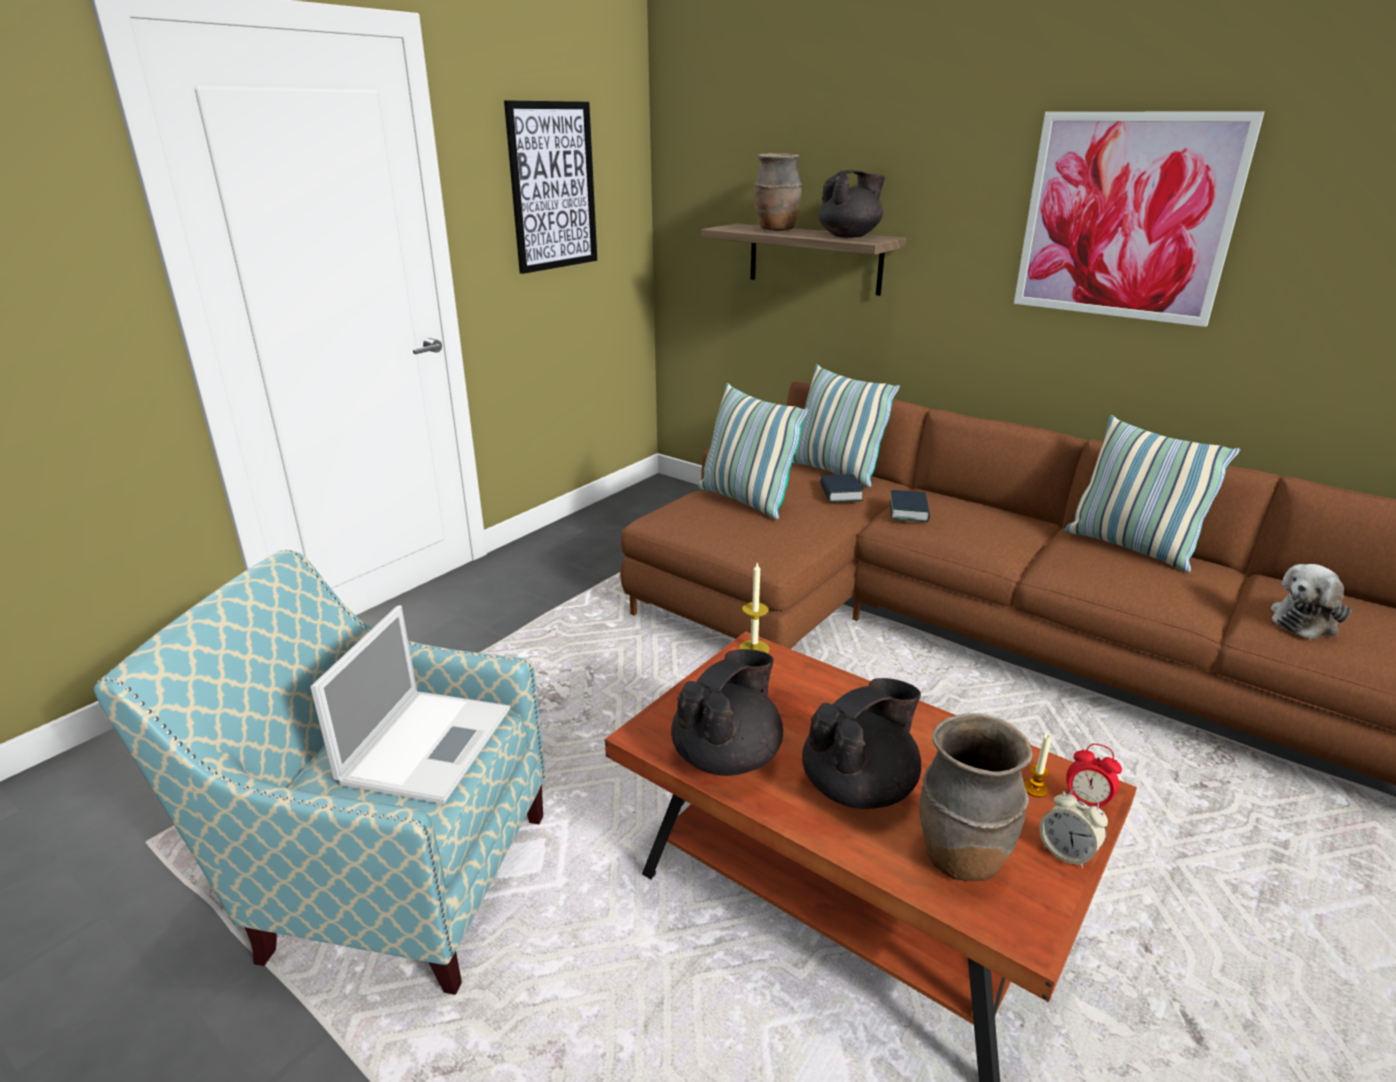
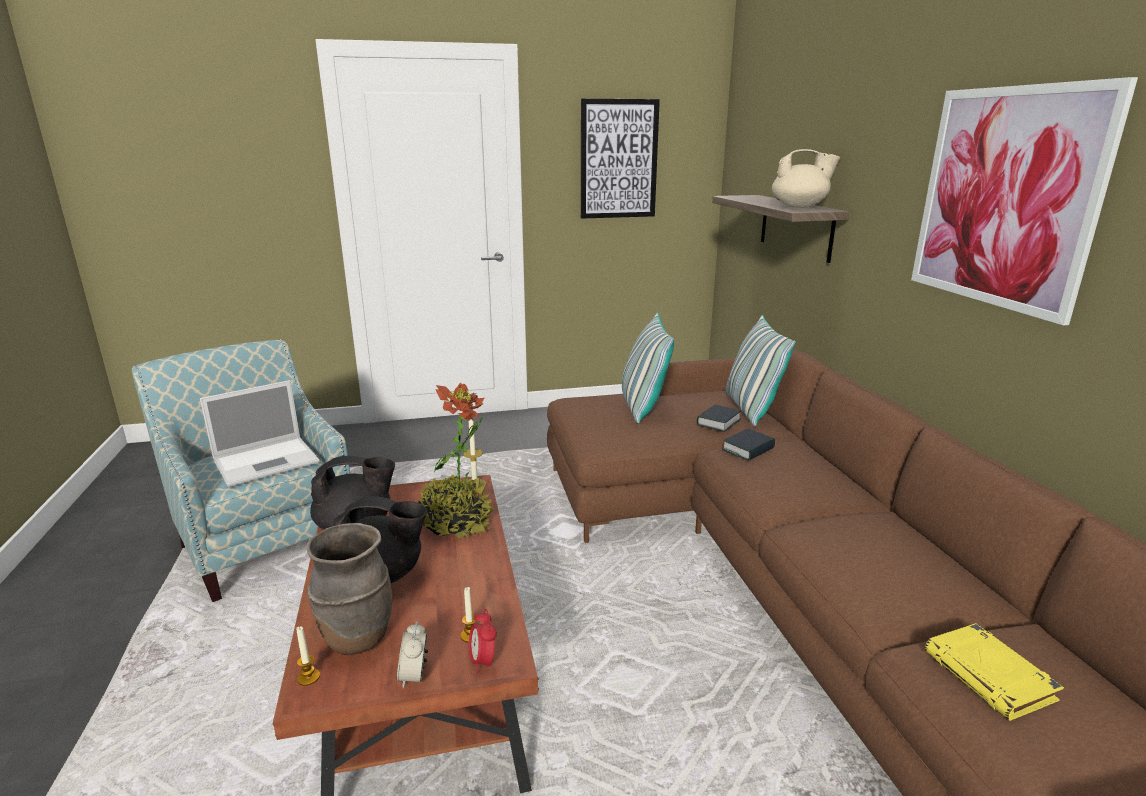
camera: 40 degrees right, 5 degrees down
brown vase [754,153,802,231] -> none
black teapot [818,170,885,238] -> beige teapot [772,149,840,208]
pillow [1064,415,1240,572] -> none
plush toy [1271,564,1351,639] -> yellow book [925,623,1064,721]
none -> candle [296,626,320,686]
none -> potted plant [417,382,494,538]

